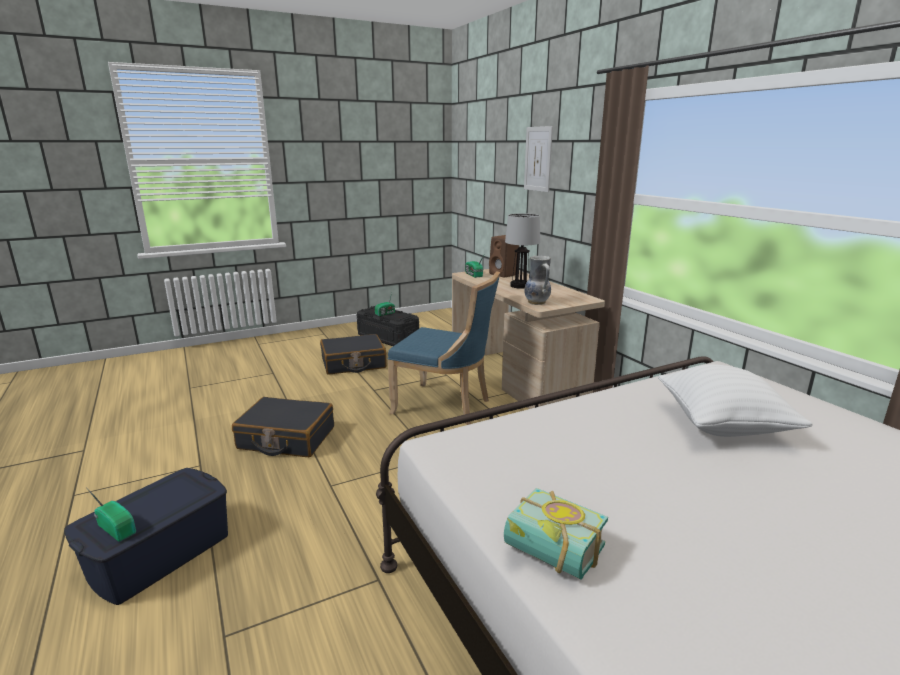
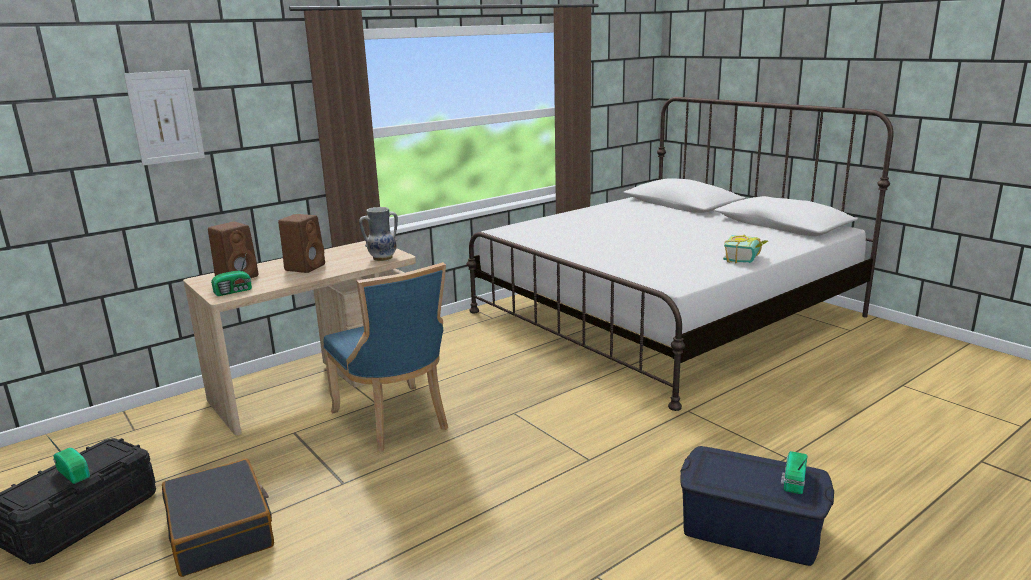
camera: 100 degrees left, 0 degrees up
black suitcase [232,397,334,457] -> none
blue chair [388,271,500,425] -> blue chair turned 135 degrees clockwise [323,262,448,451]
table lamp [505,213,540,289] -> brown speaker [278,214,325,273]
white pillow [658,364,813,437] -> none

